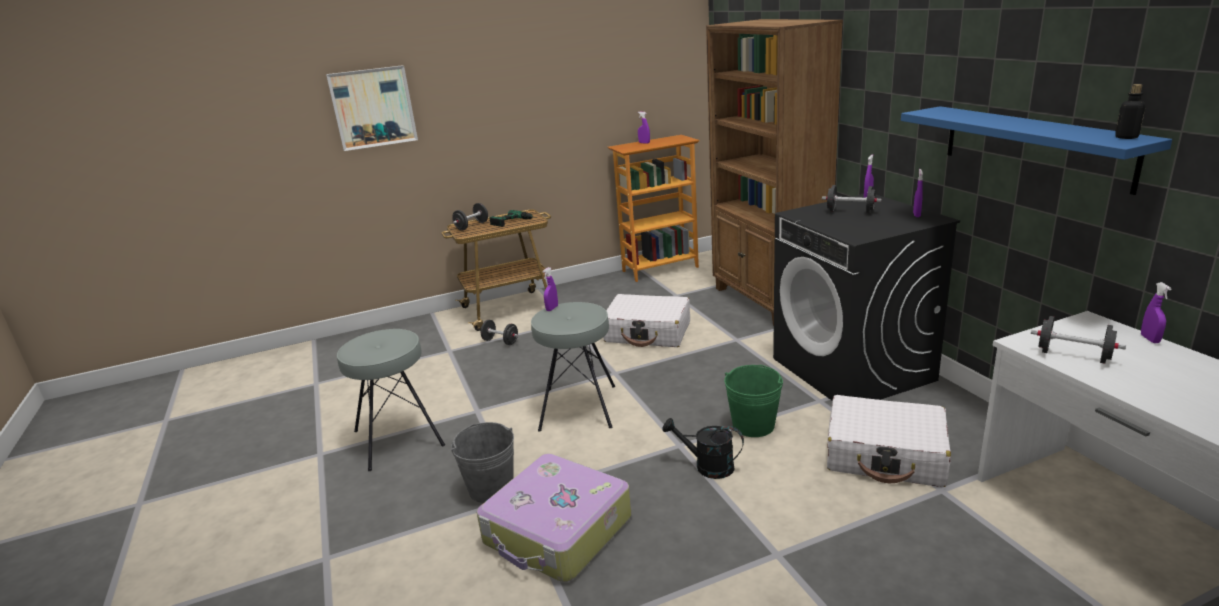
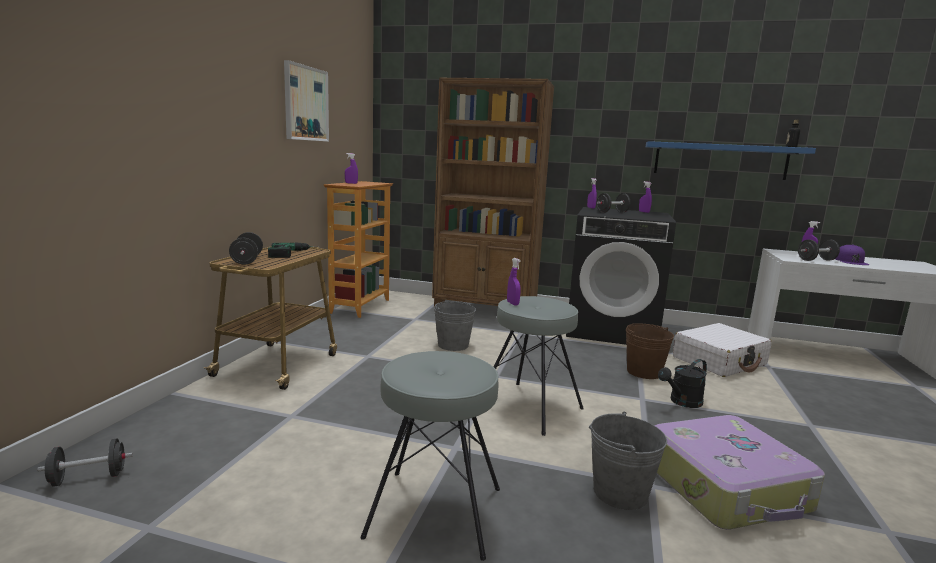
camera: 55 degrees left, 10 degrees down
picture [326,65,418,151] -> picture moved to [284,60,329,142]
black dumbbell [480,320,518,345] -> black dumbbell moved to [37,438,133,487]
white suitcase [603,294,690,347] -> grey bucket [434,301,476,351]
green bucket [724,365,783,437] -> brown bucket [626,323,674,379]
none -> purple cap [835,244,869,265]

